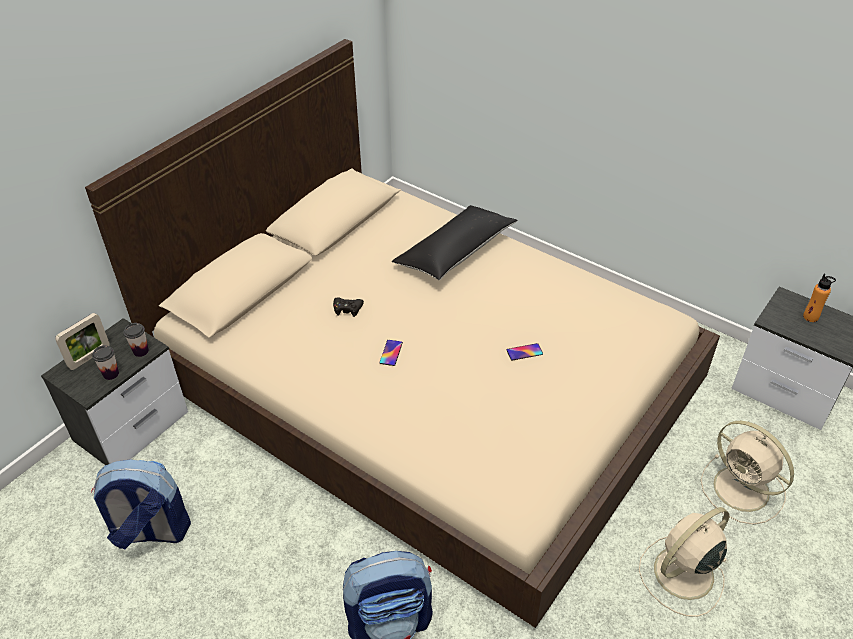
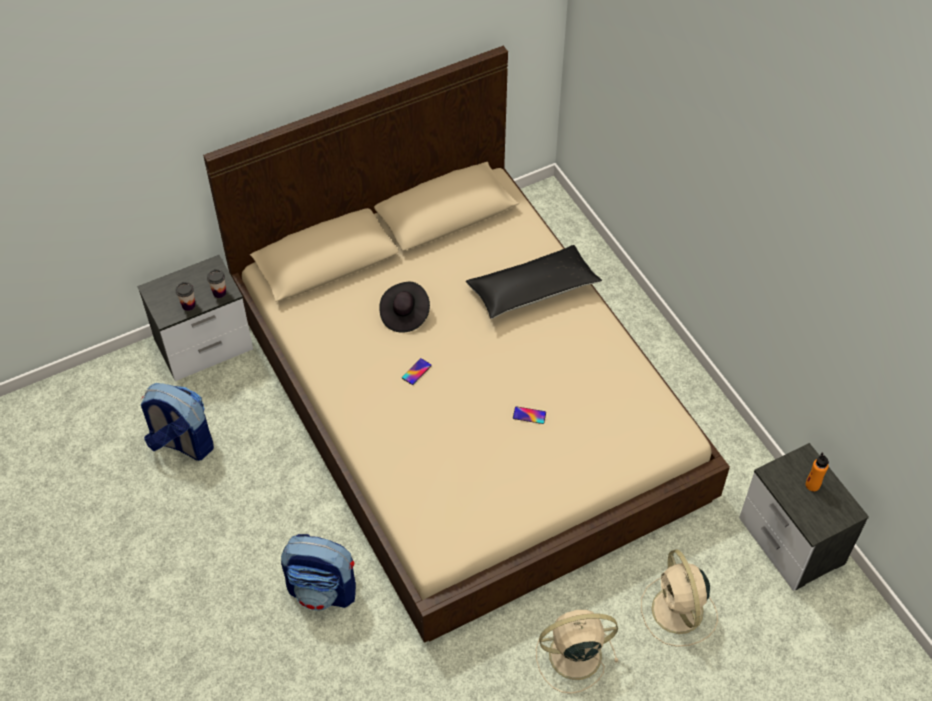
camera: 25 degrees right, 10 degrees up
picture frame [55,313,110,370] -> none
black game controller [333,297,364,317] -> black hat [379,282,430,333]

